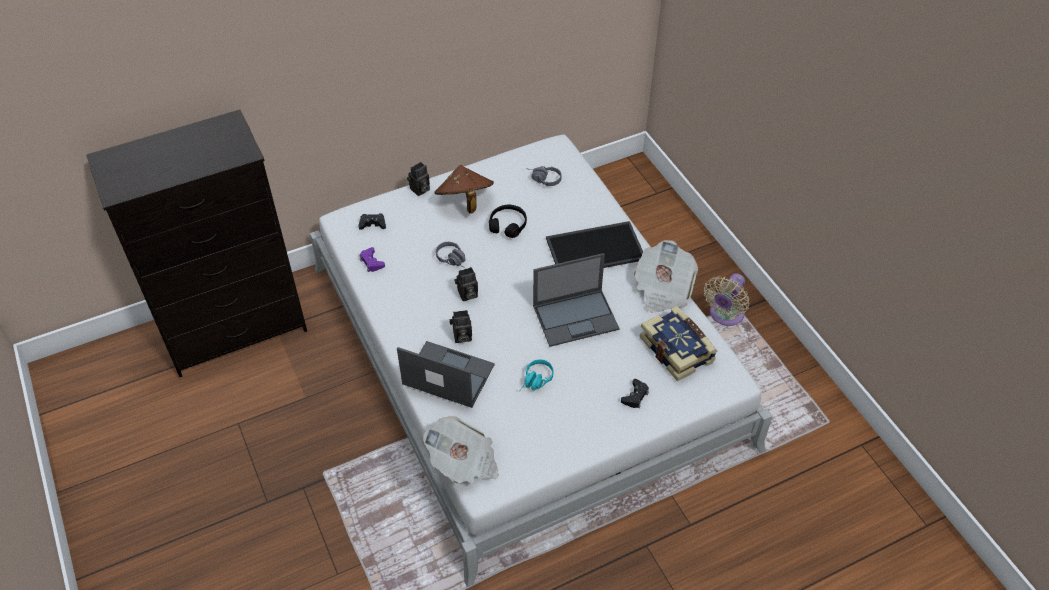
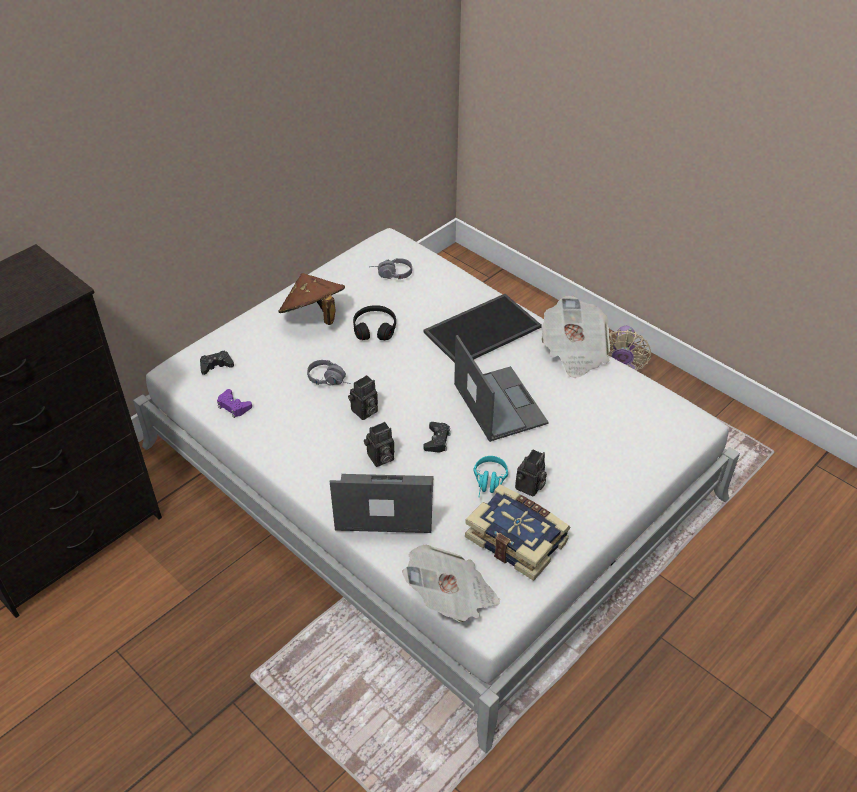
camera: 20 degrees left, 5 degrees down
camera [407,162,430,196] -> camera moved to [515,449,547,497]
laptop [533,253,620,347] -> laptop turned 75 degrees counterclockwise [454,335,549,442]
black game controller [621,379,649,408] -> black game controller moved to [424,422,451,452]
book [639,306,717,381] -> book moved to [465,484,571,581]

